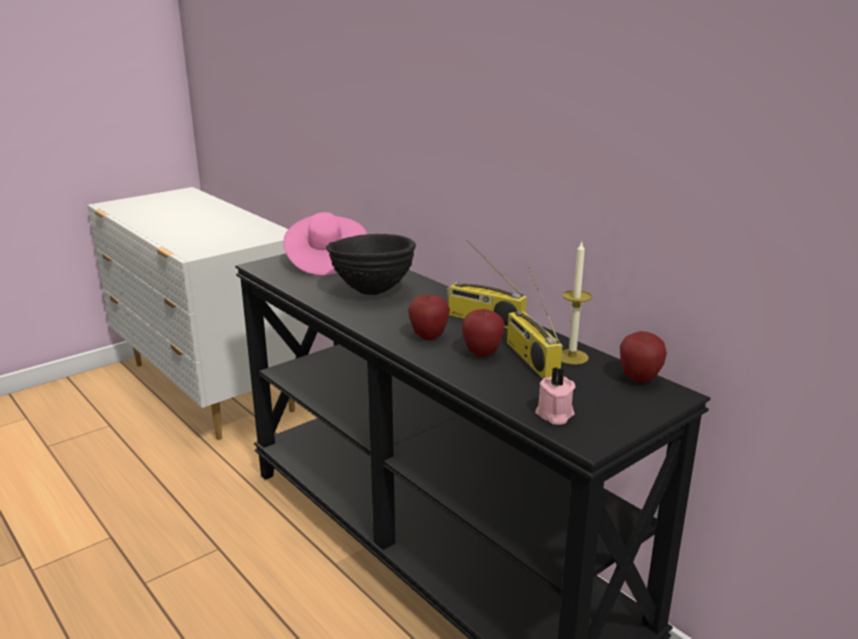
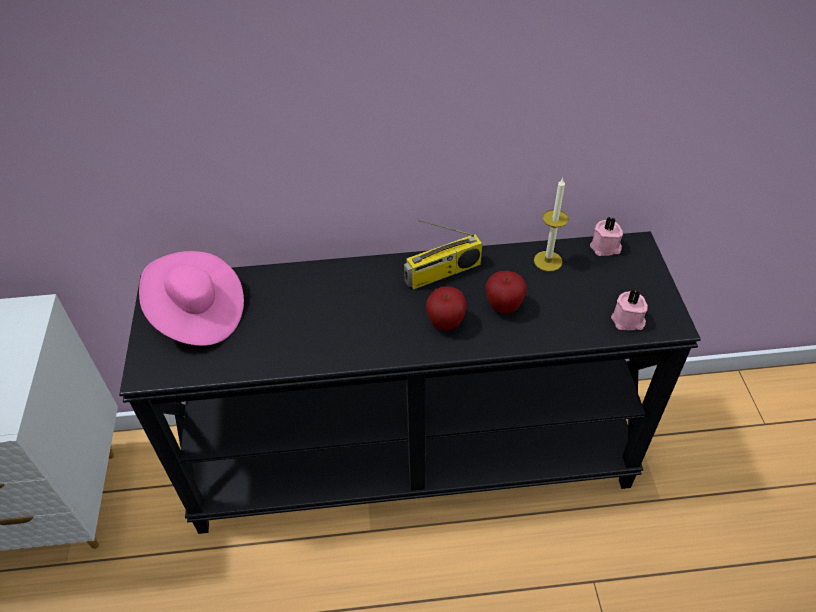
camera: 55 degrees left, 25 degrees up
black bowl [326,234,416,295] -> none
radio [507,267,563,379] -> none
apple [620,331,667,383] -> pink candle [590,216,623,256]

